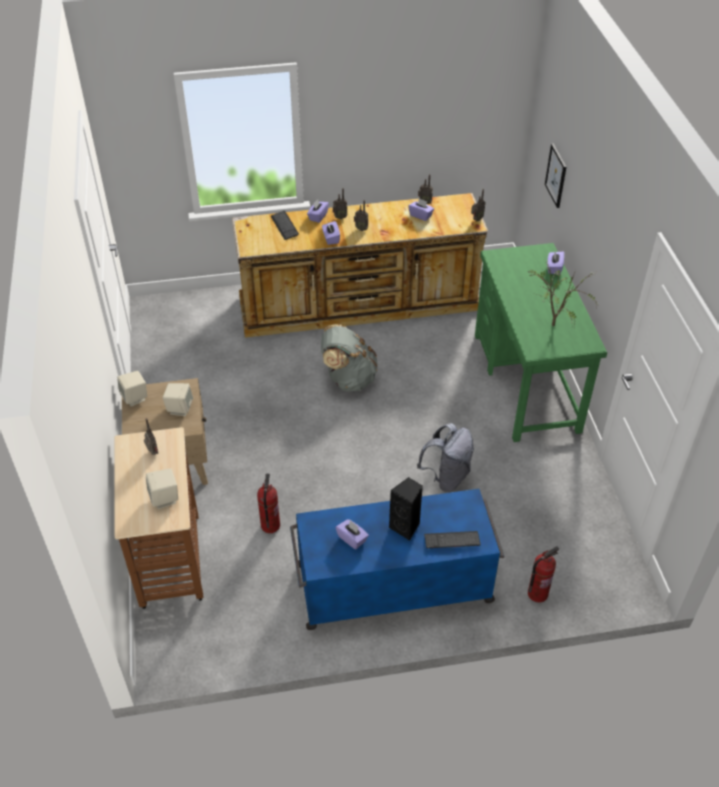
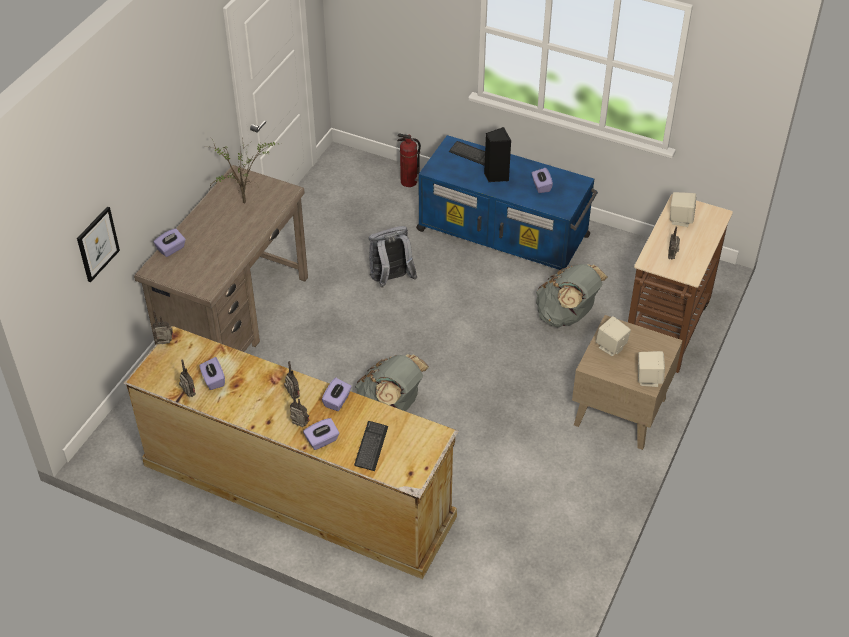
camera: 145 degrees left, 0 degrees up
fire extinguisher [257,473,280,533] -> grey backpack [536,264,608,327]
green desk [475,243,607,442] -> brown desk [134,165,308,352]

